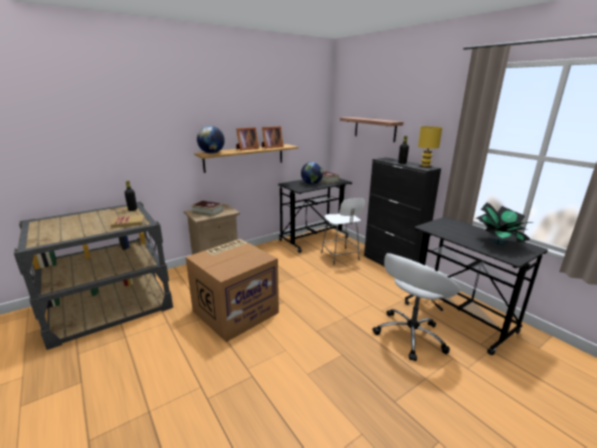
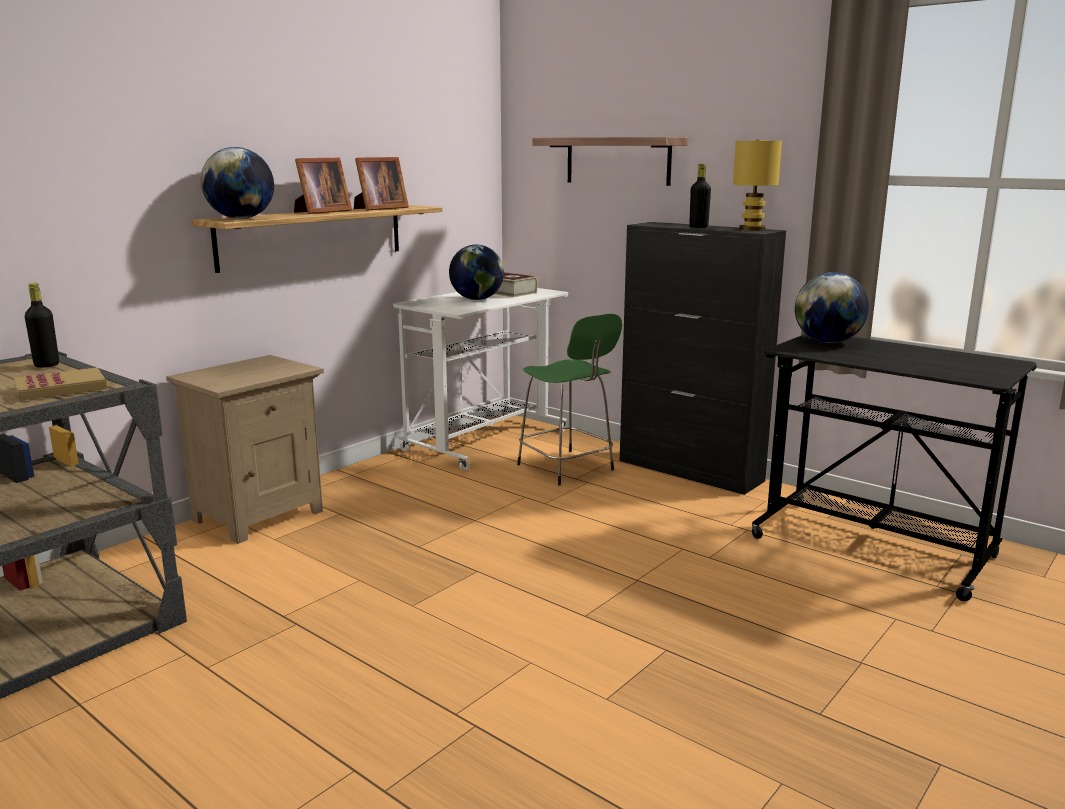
camera: 15 degrees left, 5 degrees down
cardboard box [186,239,279,342] -> none
book [191,200,224,217] -> none
black desk [278,178,352,253] -> white desk [393,288,568,471]
white stool [321,198,365,265] -> green stool [517,314,622,486]
white office chair [372,253,461,361] -> none
potted plant [476,203,532,245] -> none
none -> globe [795,272,869,343]

